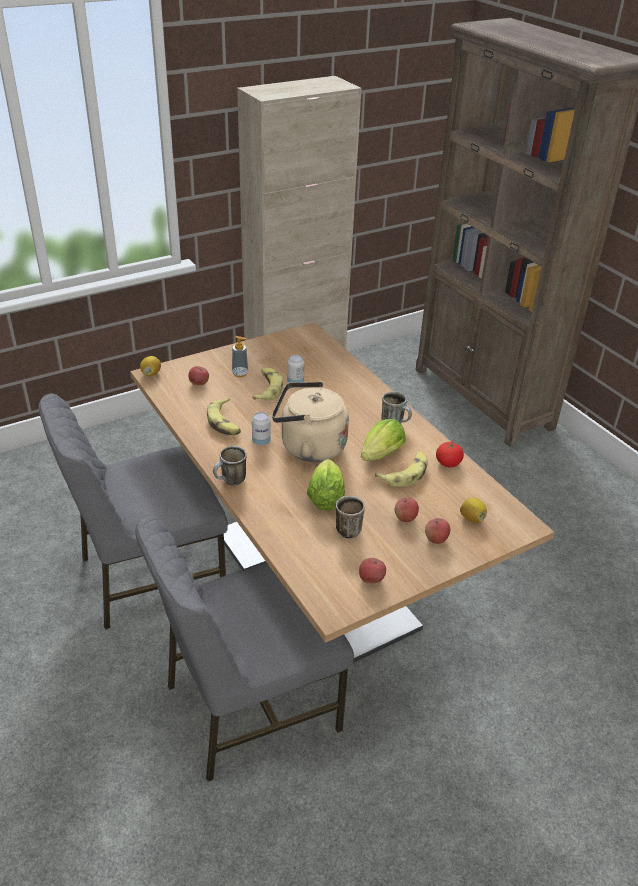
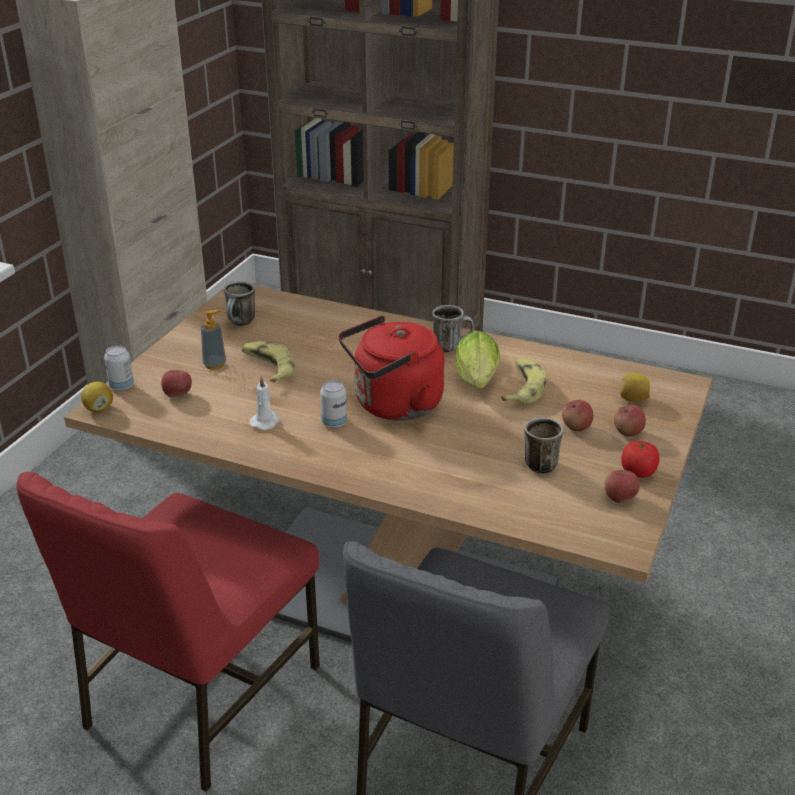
camera: 35 degrees left, 5 degrees down
grey chair [39,394,228,630] -> red chair [17,472,320,792]
banana [207,398,241,435] -> white candle [249,376,280,430]
mug [213,446,247,485] -> mug moved to [224,281,255,326]
beige kettle [272,381,349,462] -> red kettle [338,315,445,421]
can [287,355,304,383] -> can moved to [104,345,134,391]
lettuce [307,459,345,511] -> none
tomato [436,442,464,468] -> tomato moved to [621,441,660,478]

